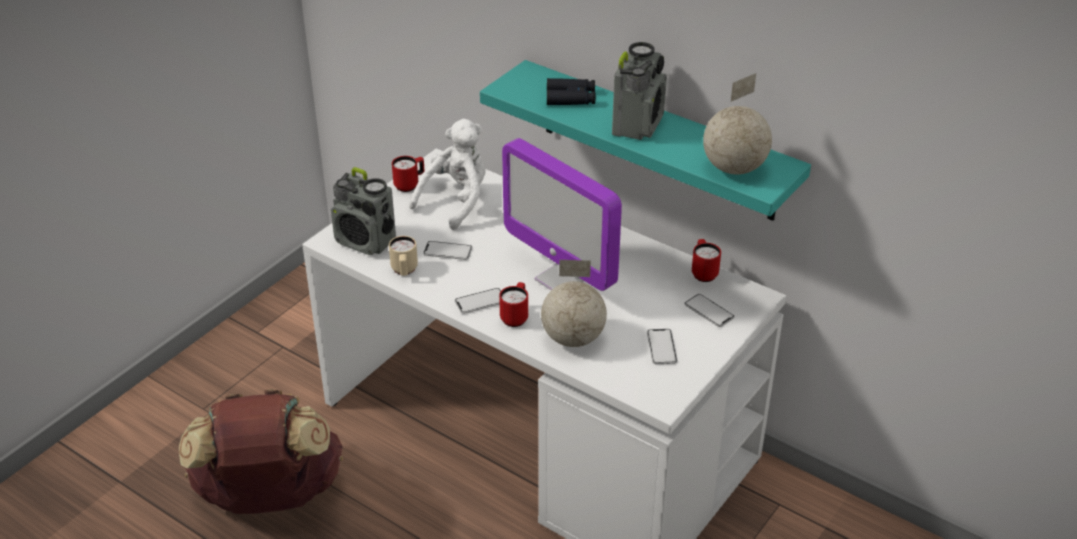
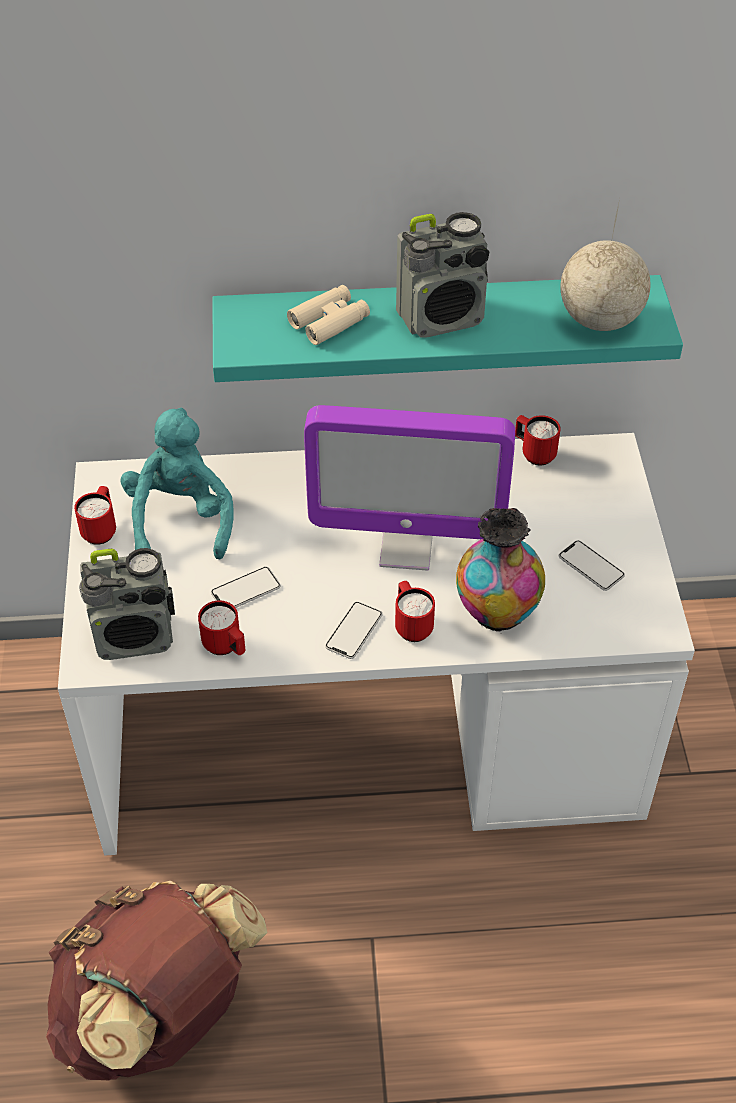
camera: 40 degrees left, 10 degrees up
beige mug [389,236,418,276] -> red mug [198,600,245,655]
white plush toy [409,119,486,230] -> turquoise plush toy [120,408,234,559]
globe [541,260,607,347] -> vase [456,508,545,632]
black binoculars [547,78,596,105] -> beige binoculars [287,285,370,345]
radio [612,42,667,140] -> radio turned 90 degrees clockwise [396,212,489,338]
phone [684,294,734,327] -> none

